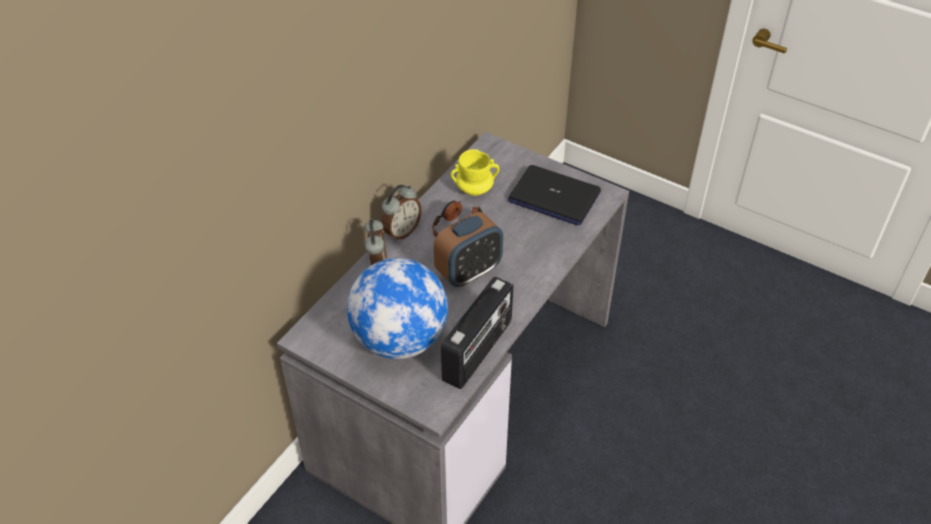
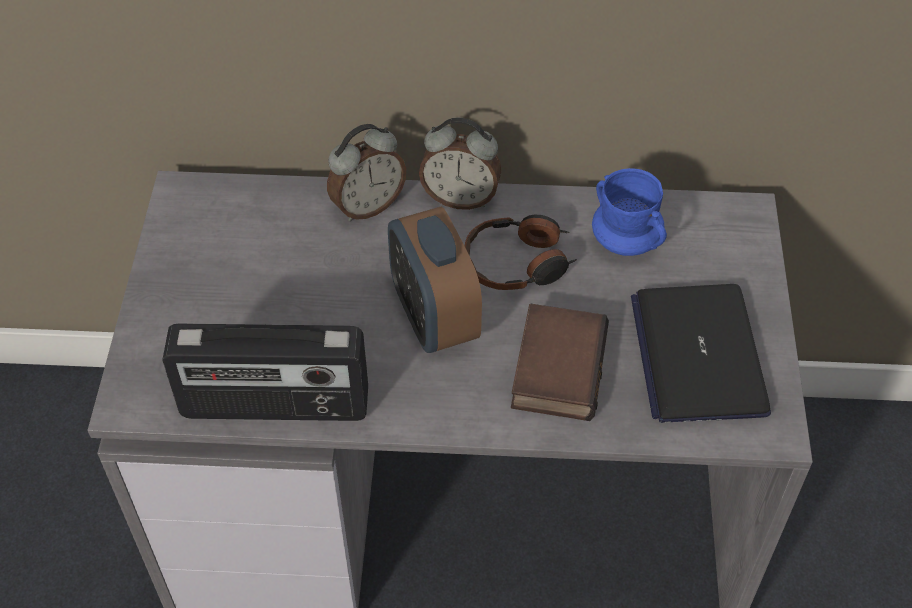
camera: 60 degrees right, 5 degrees up
globe [347,258,448,359] -> none
alarm clock [434,212,503,287] -> alarm clock turned 45 degrees clockwise [388,207,482,353]
yellow mug [450,149,499,196] -> blue mug [592,168,667,256]
none -> book [511,304,609,421]

